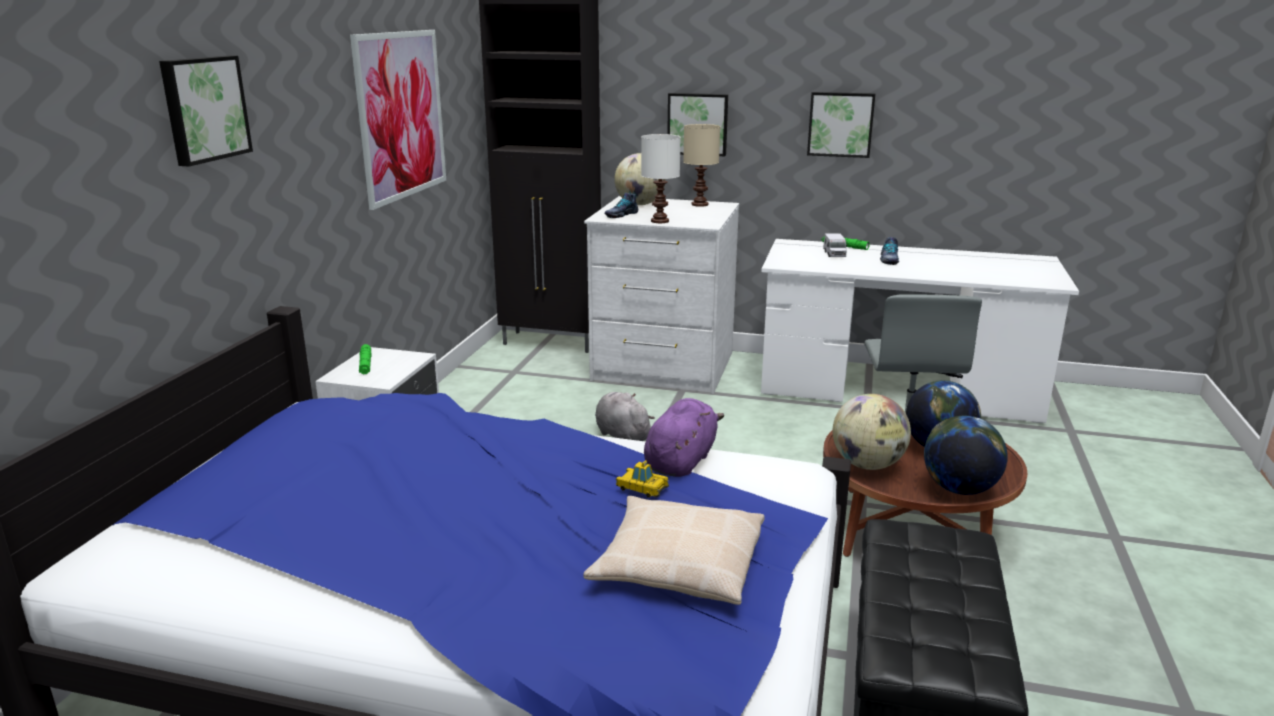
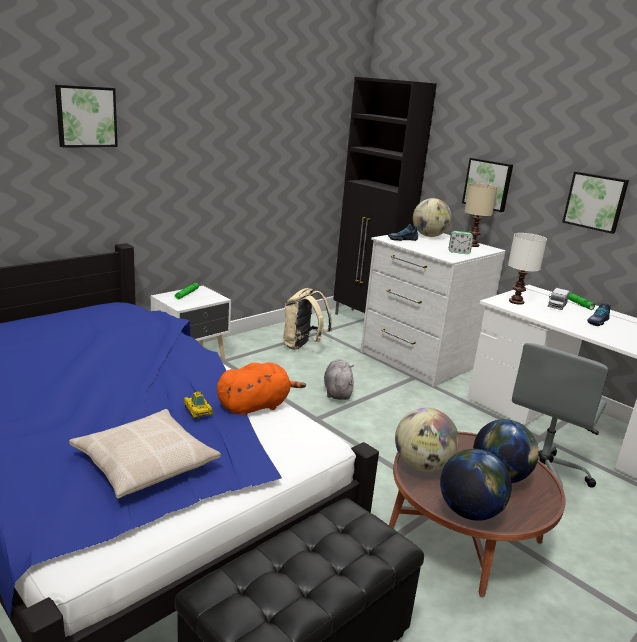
camera: 30 degrees right, 0 degrees up
picture [350,30,446,210] -> none
white table lamp [641,134,680,223] -> white table lamp moved to [508,233,547,305]
purple plush toy [644,398,724,477] -> orange plush toy [217,362,306,415]
none -> beige backpack [283,288,332,350]
none -> alarm clock [449,231,473,254]

